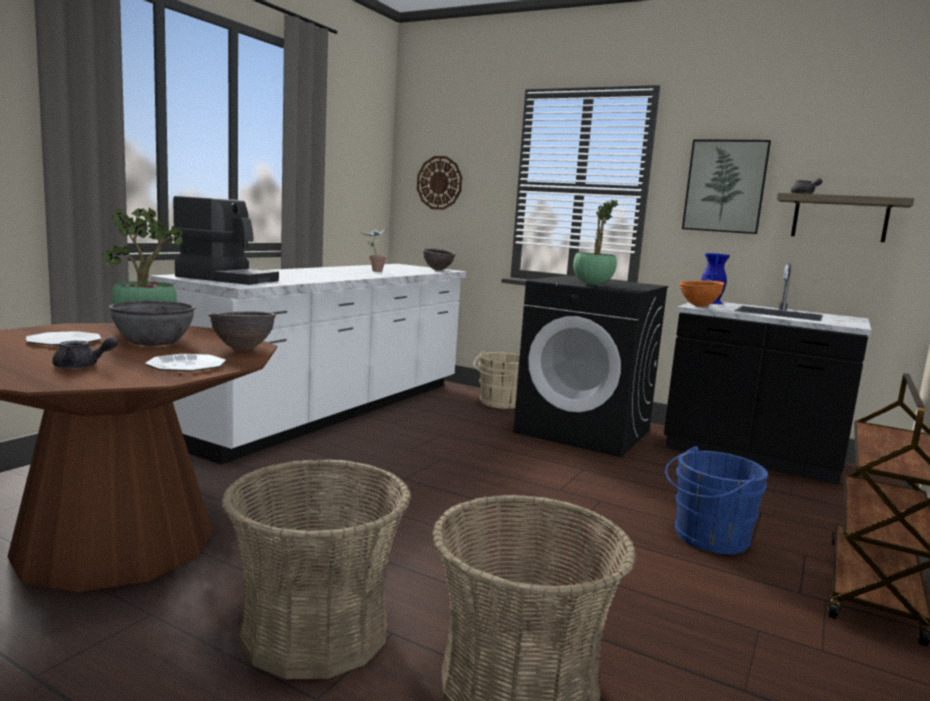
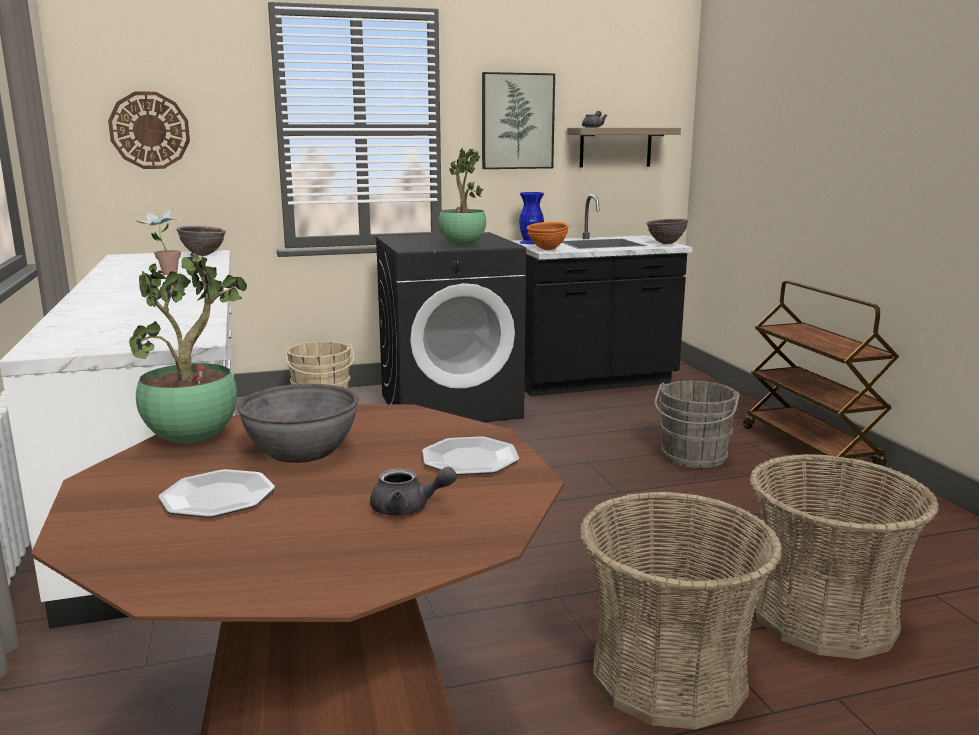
camera: 45 degrees left, 5 degrees up
grey teapot [52,337,118,369] -> grey teapot turned 60 degrees clockwise [370,467,457,516]
coffee machine [173,196,279,285] -> none
brown bowl [208,311,276,350] -> brown bowl moved to [646,219,688,244]
blue bucket [665,446,768,554] -> grey bucket [655,381,740,468]

